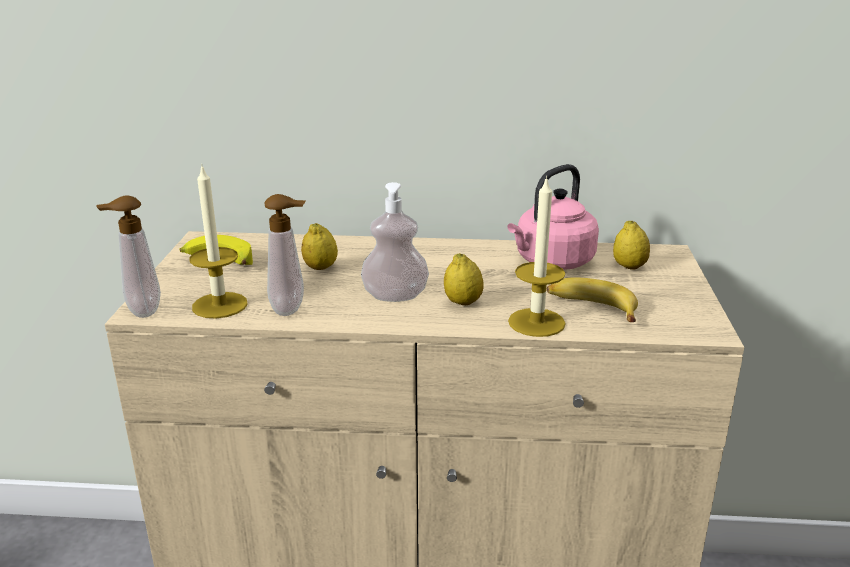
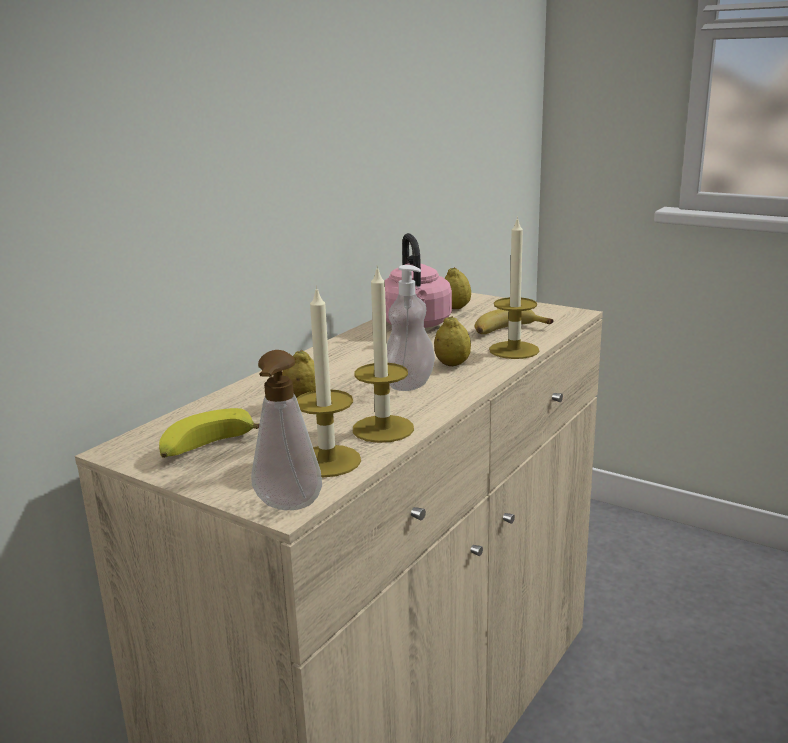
camera: 60 degrees left, 5 degrees down
soap dispenser [264,194,306,316] -> candle [353,266,414,443]

